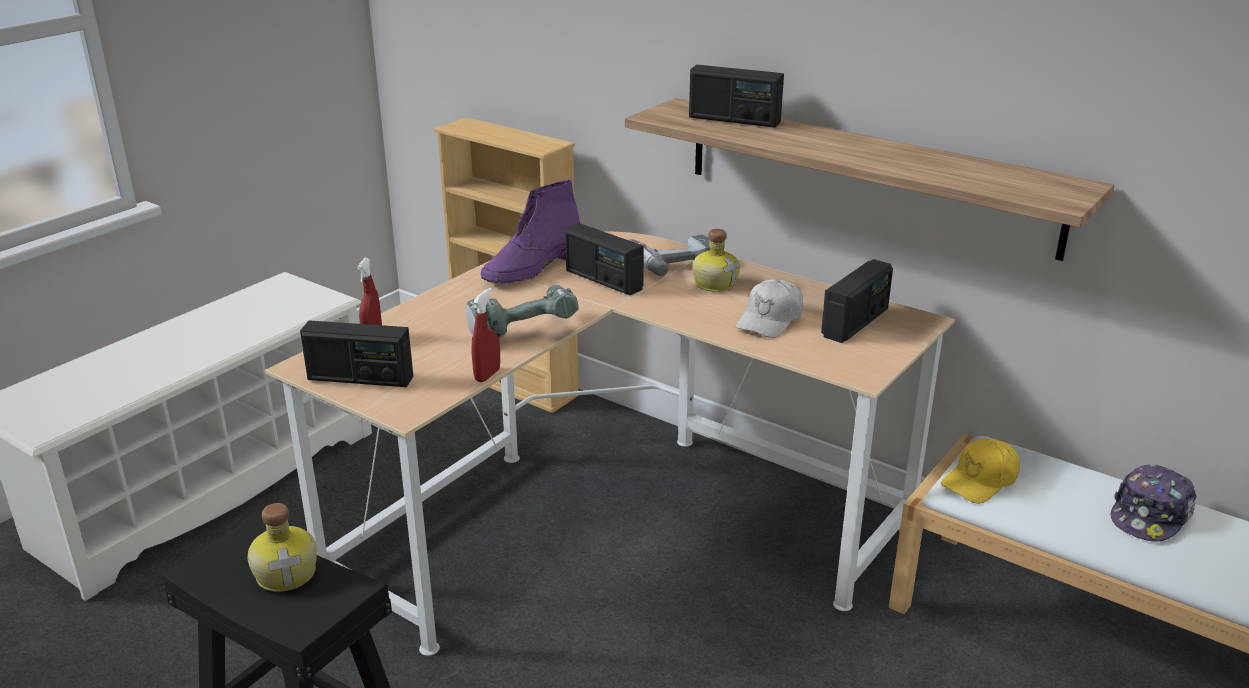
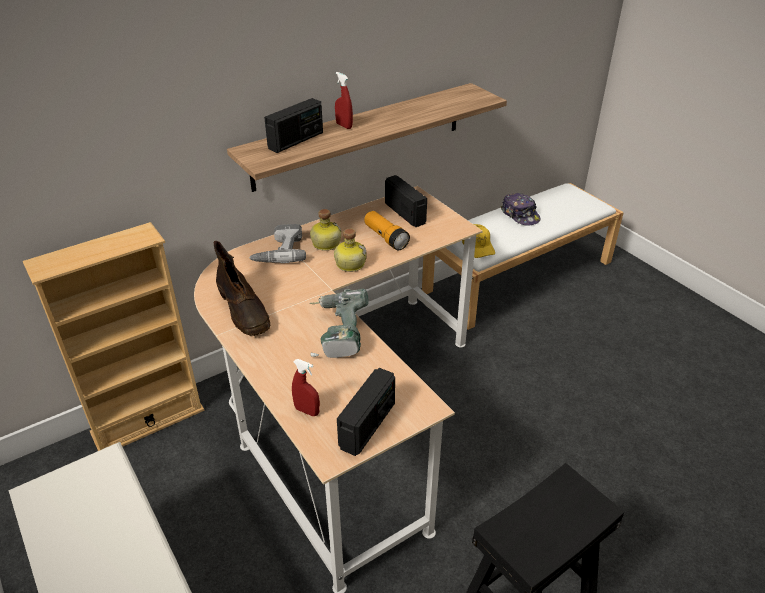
camera: 70 degrees left, 10 degrees up
bottle [247,503,317,592] -> bottle moved to [334,229,367,272]
red spray bottle [471,288,500,382] -> red spray bottle moved to [335,72,353,129]
purple boot [480,180,580,284] -> brown boot [214,241,270,336]
radio [565,223,644,295] -> none
white cap [736,279,803,338] -> flashlight [364,211,410,250]

